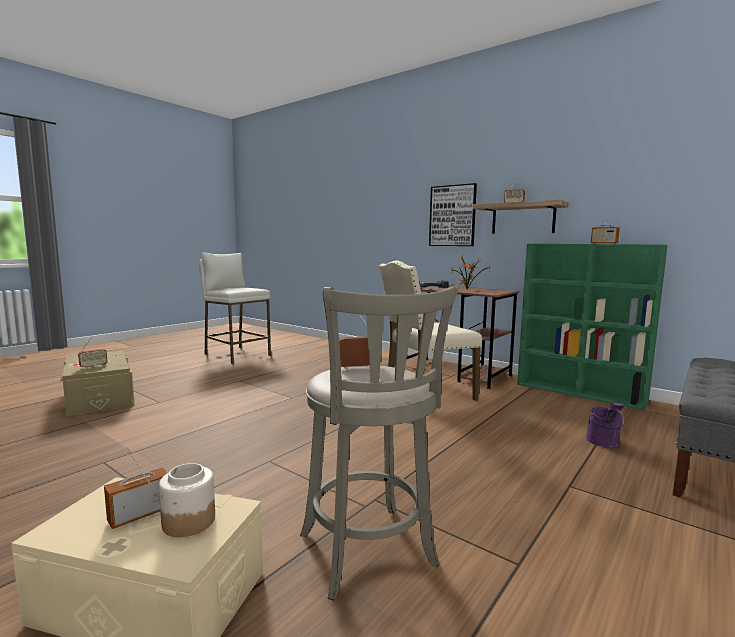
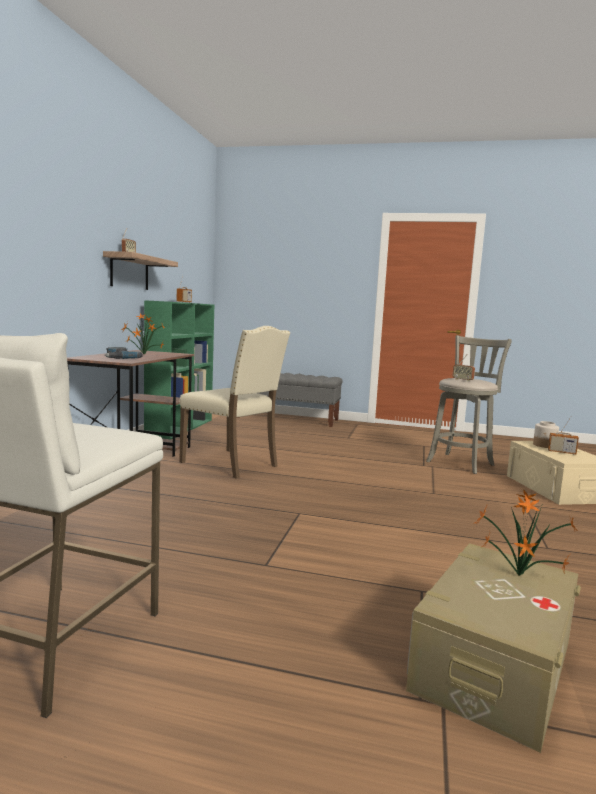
camera: 115 degrees left, 0 degrees up
radio [78,338,107,369] -> potted plant [473,490,578,576]
picture [429,183,477,246] -> none
purple bucket [586,402,625,448] -> none

